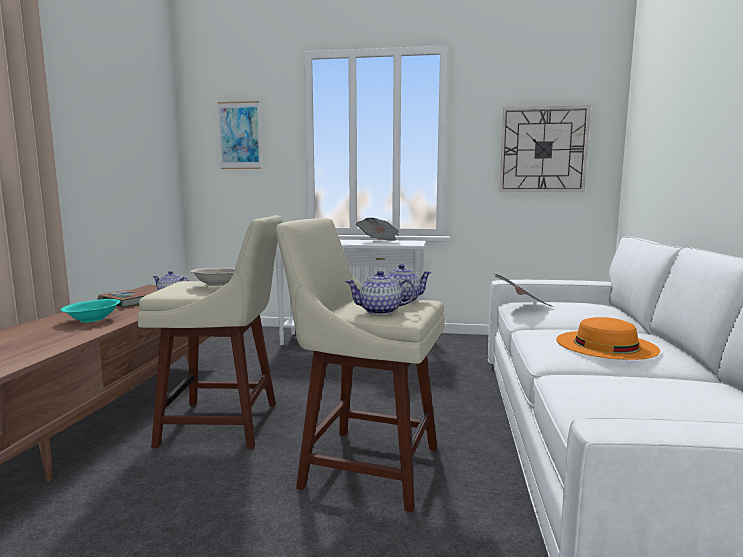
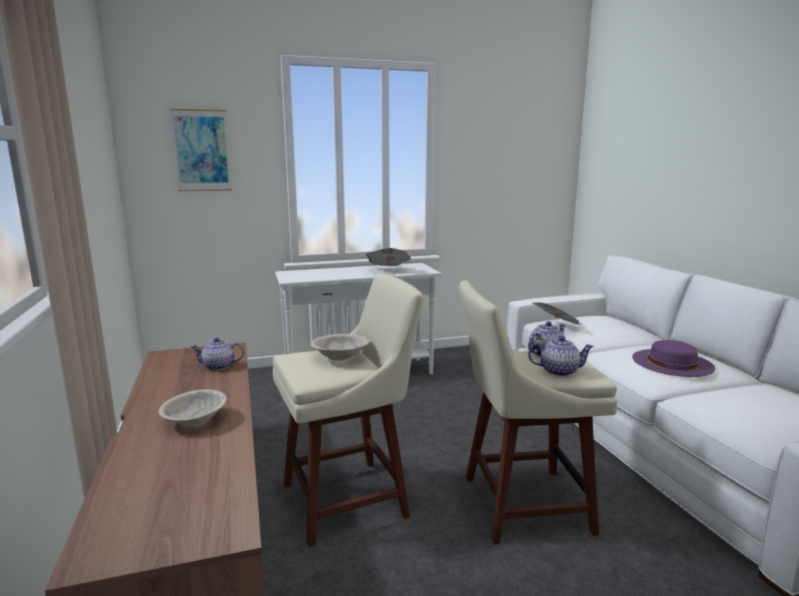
camera: 25 degrees left, 5 degrees up
turquoise bowl [61,299,121,323] -> beige bowl [159,389,227,427]
book [98,290,150,307] -> none
teapot [345,271,415,315] -> teapot turned 150 degrees counterclockwise [528,336,594,376]
wall clock [499,105,591,192] -> none
orange hat [556,317,660,360] -> purple hat [632,340,715,377]

